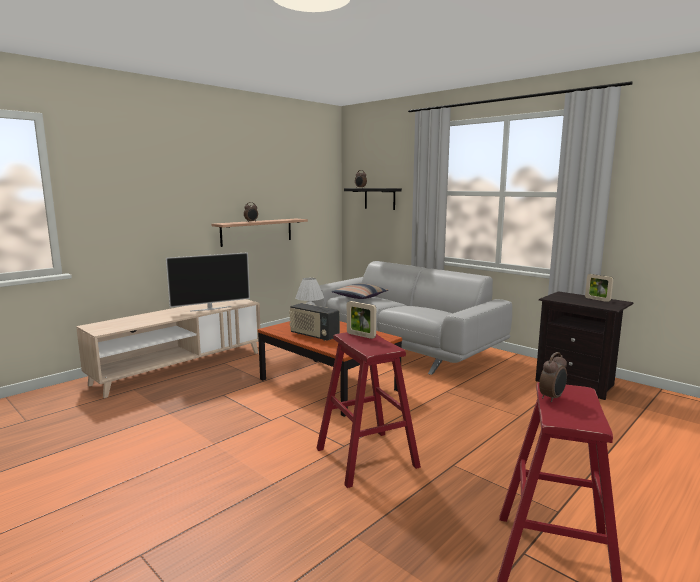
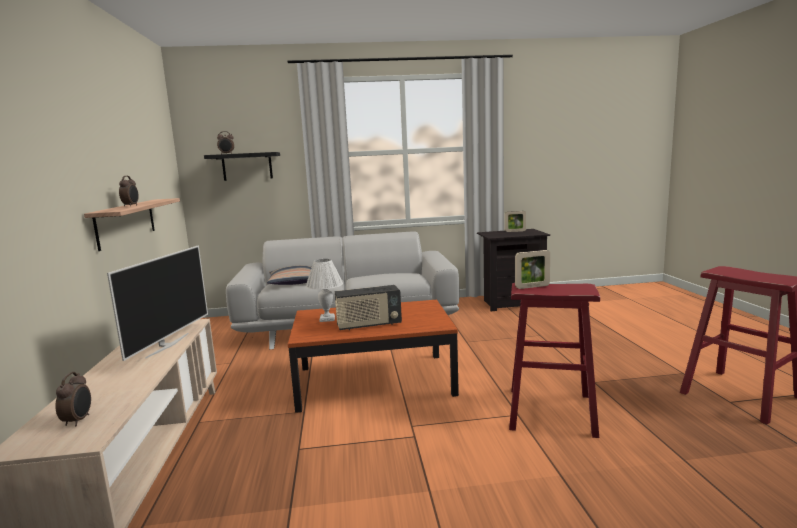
camera: 50 degrees left, 0 degrees up
alarm clock [539,352,567,402] -> alarm clock moved to [55,372,91,426]

